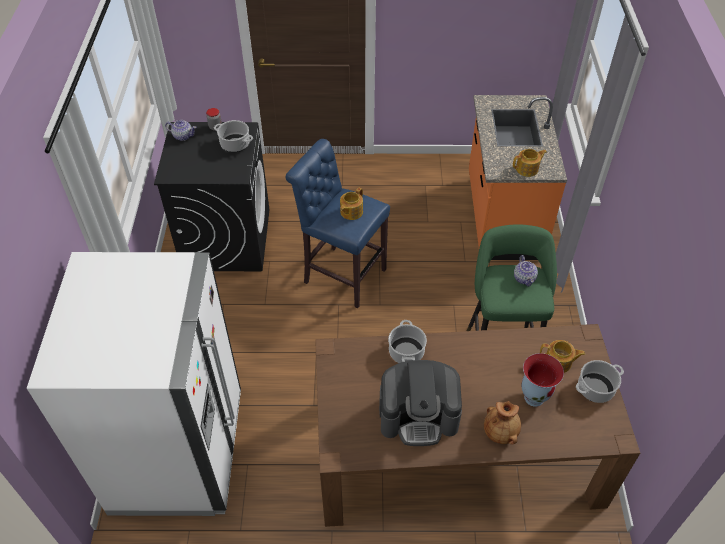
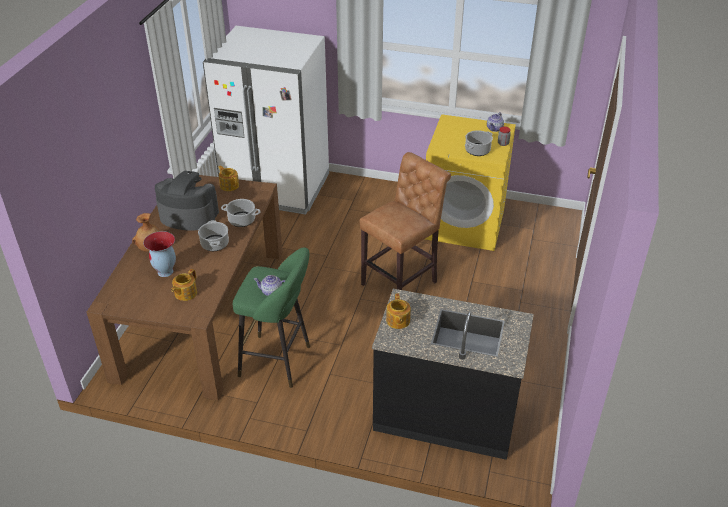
camera: 105 degrees right, 10 degrees down
black washing machine [154,122,270,271] -> yellow washing machine [426,114,516,251]
blue stool [285,139,390,308] -> brown stool [360,152,451,290]
teapot [340,187,363,220] -> teapot moved to [218,165,239,191]
coffee machine [379,360,462,446] -> coffee machine turned 90 degrees clockwise [155,171,219,231]
orange counter [469,95,567,260] -> black counter [372,289,534,460]
cooking pot [576,360,624,403] -> cooking pot moved to [198,220,229,251]

